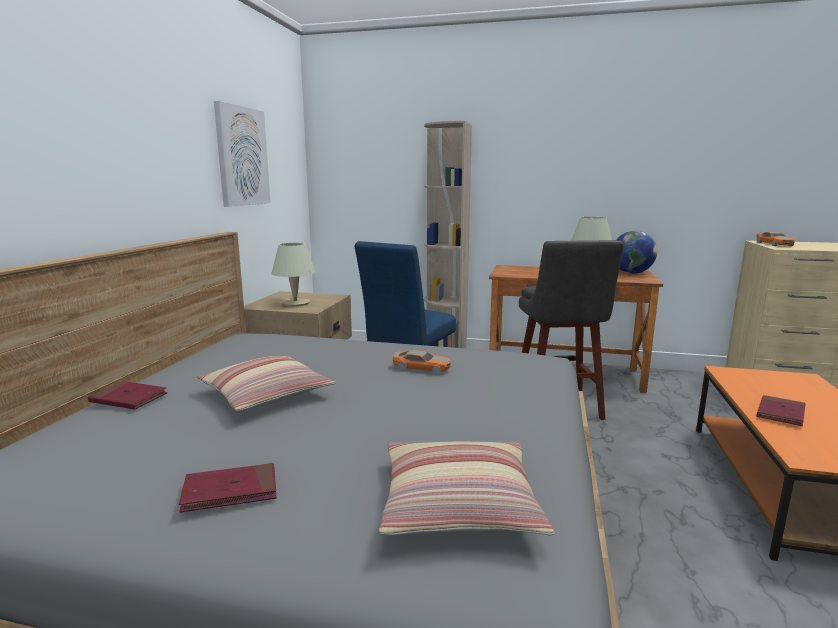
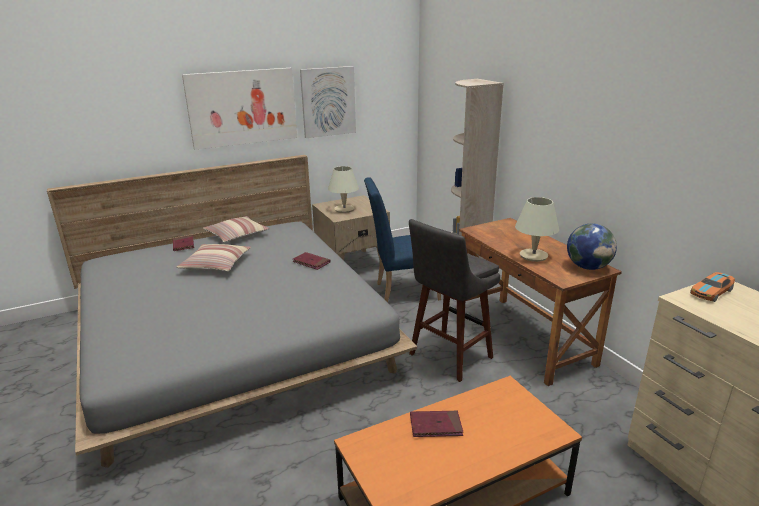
camera: 50 degrees right, 10 degrees up
red book [179,463,277,512] -> red book moved to [292,252,331,270]
pillow [379,442,555,536] -> pillow moved to [203,216,270,242]
toy car [393,350,451,374] -> none
none -> picture [182,68,297,150]

